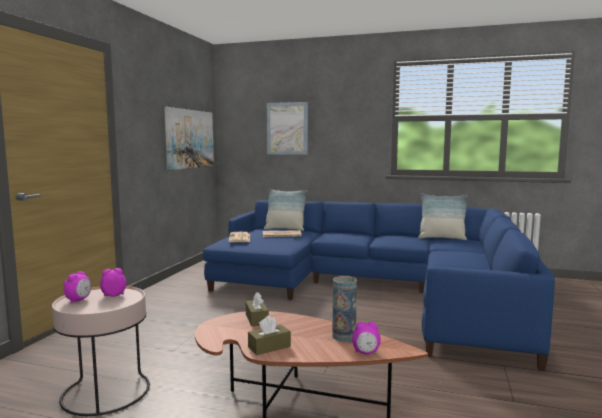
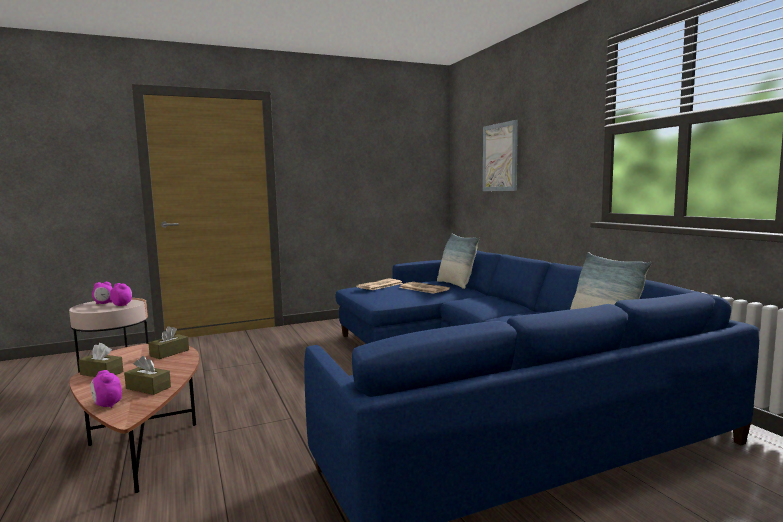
camera: 50 degrees right, 0 degrees up
picture [164,107,214,170] -> none
vase [332,276,357,342] -> brown tissue box [124,356,171,395]

